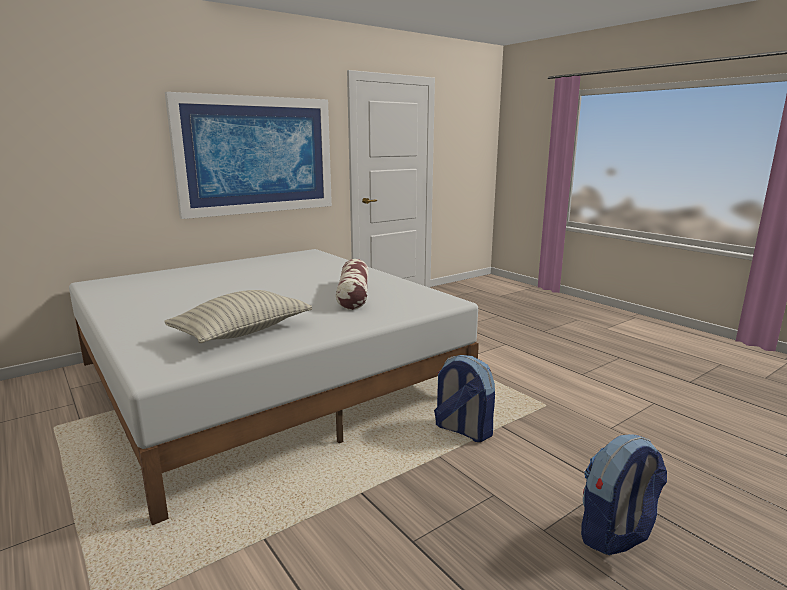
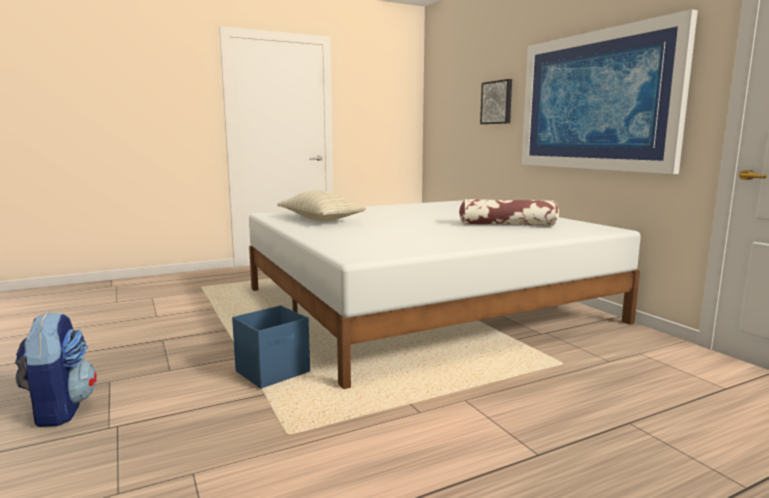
camera: 100 degrees right, 5 degrees down
pillow [336,259,369,310] -> pillow moved to [459,199,559,226]
backpack [434,355,495,442] -> blue storage box [232,305,310,389]
none -> picture [480,79,512,124]

